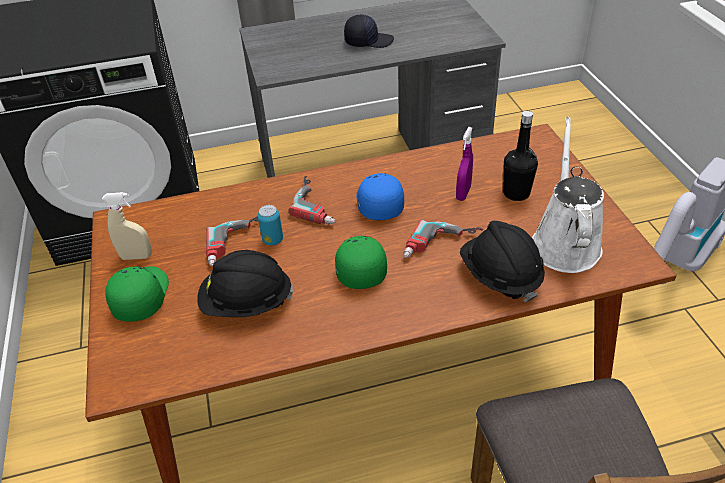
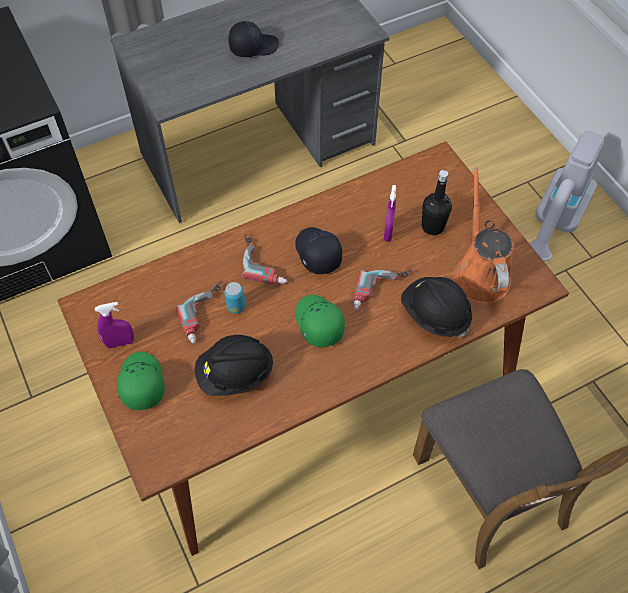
camera: 15 degrees left, 15 degrees up
beige spray bottle [102,192,152,260] -> purple spray bottle [95,302,134,348]
blue cap [356,173,404,220] -> black cap [295,227,342,274]
white watering can [532,117,604,273] -> orange watering can [453,168,513,304]

